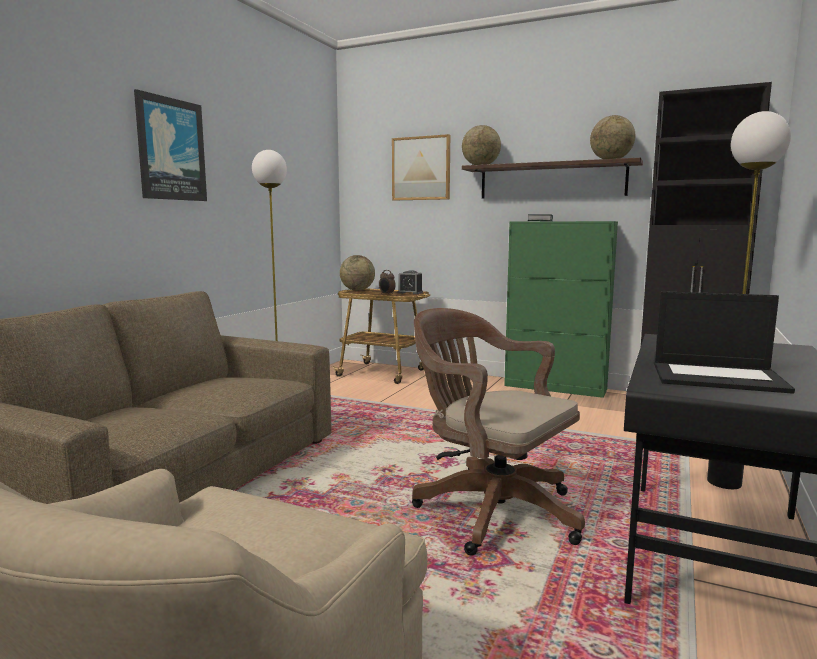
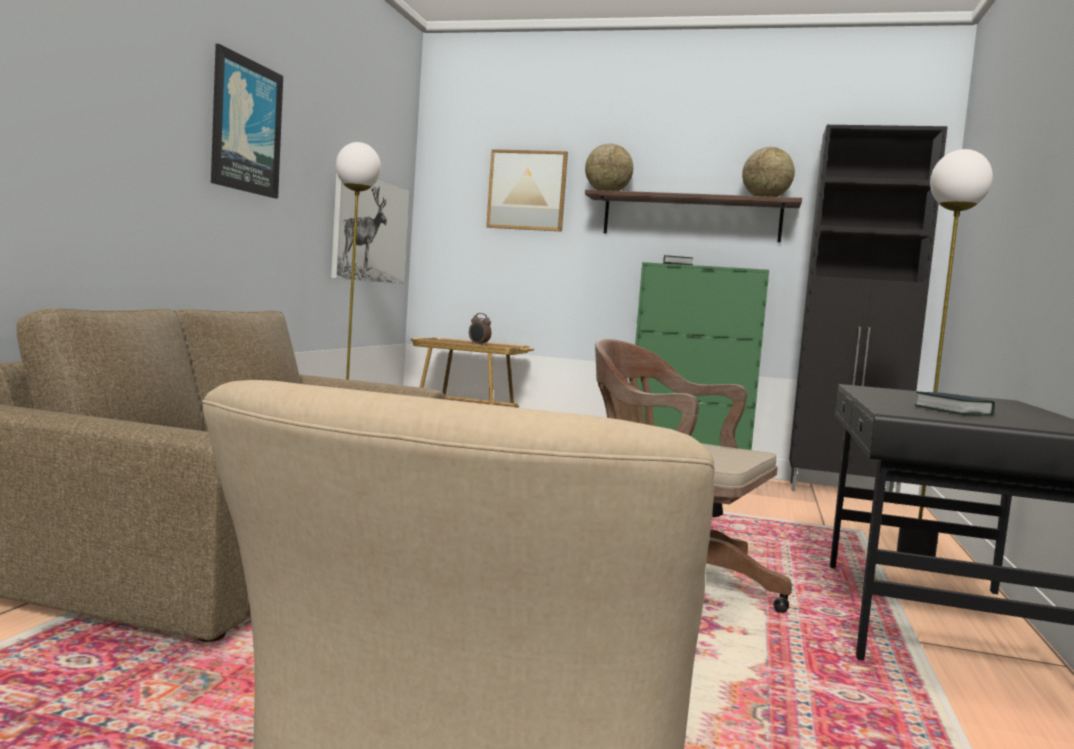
camera: 10 degrees left, 5 degrees down
globe [340,255,375,291] -> none
alarm clock [397,270,423,294] -> none
laptop [654,291,795,394] -> book [914,392,995,416]
none -> picture [331,171,409,284]

